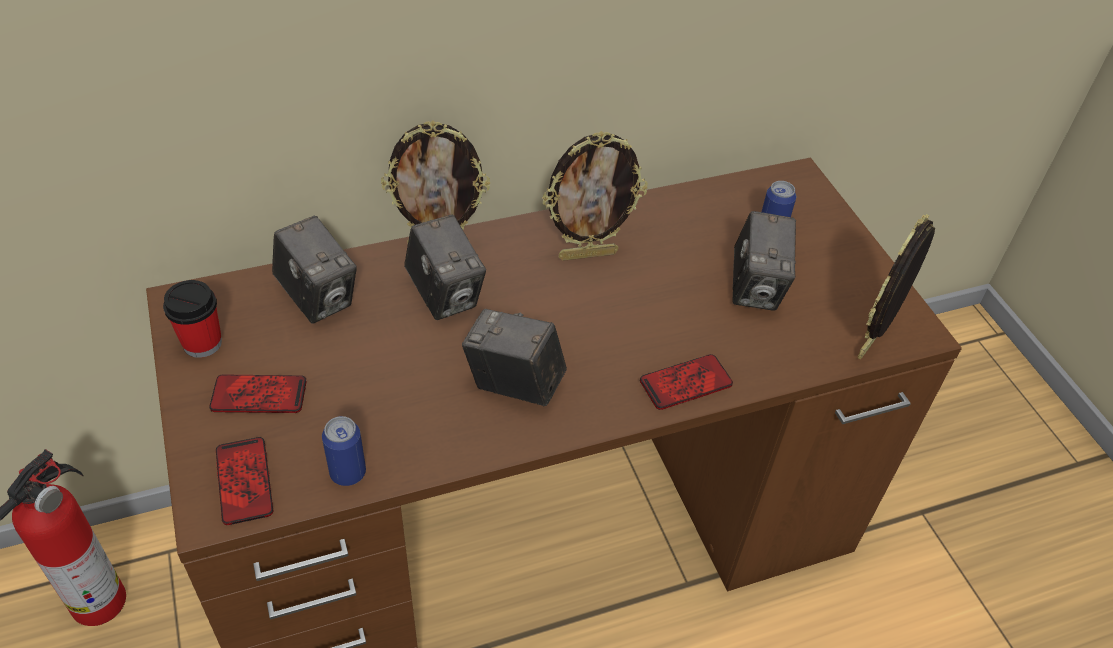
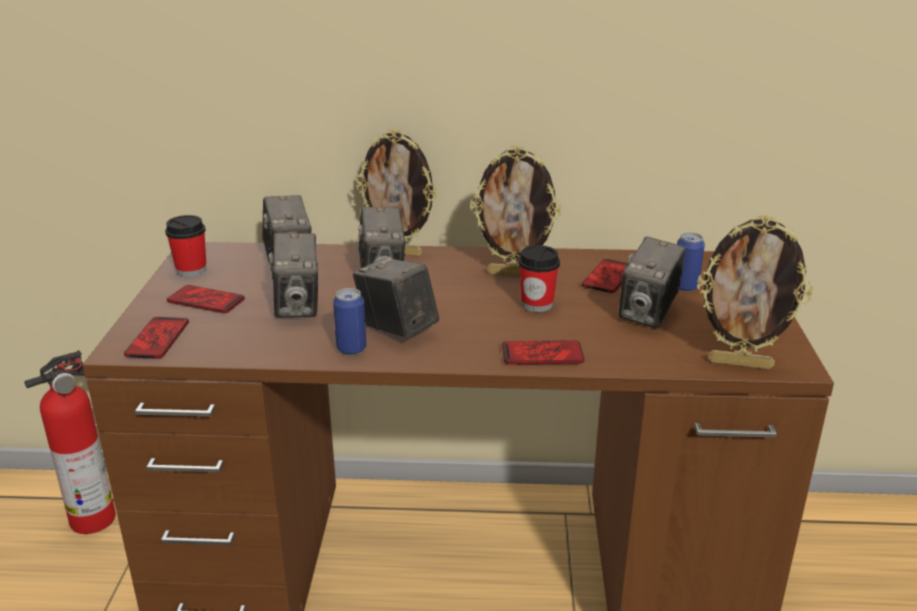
camera: 25 degrees right, 20 degrees down
can [322,416,366,486] -> can moved to [333,288,366,355]
picture frame [857,214,935,359] -> picture frame turned 135 degrees counterclockwise [697,215,813,369]
none -> camera [269,233,318,318]
none -> cup [518,245,560,312]
none -> phone [582,259,627,293]

